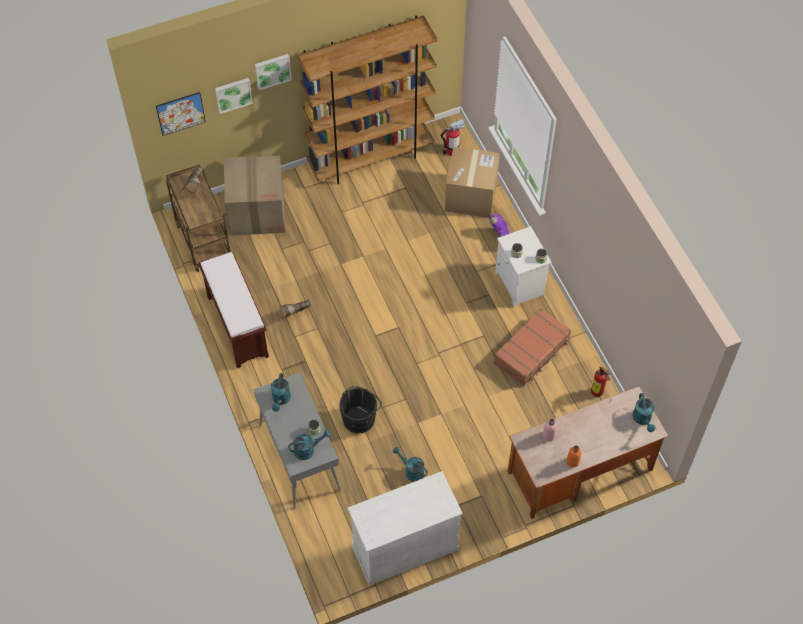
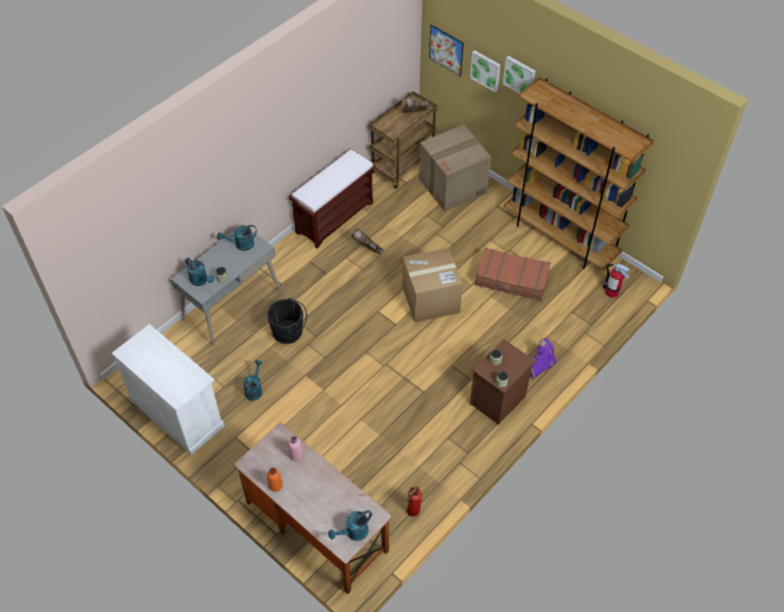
camera: 65 degrees right, 5 degrees down
cardboard box [445,147,500,218] -> cardboard box moved to [402,248,463,323]
brown suitcase [494,308,571,386] -> brown suitcase moved to [475,247,551,301]
white nightstand [495,226,552,307] -> brown nightstand [470,339,535,425]

